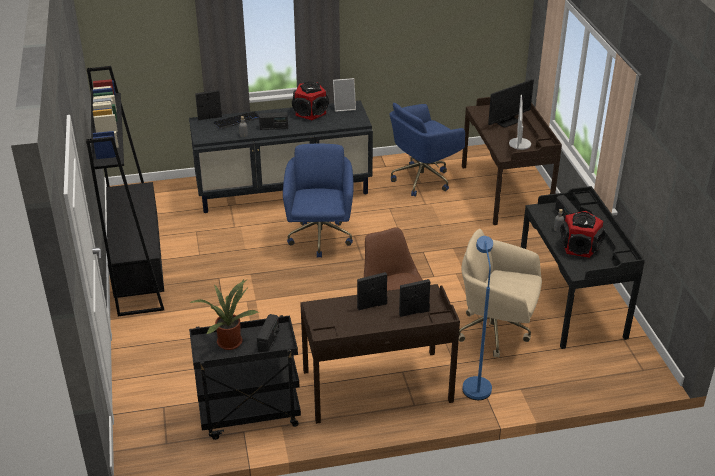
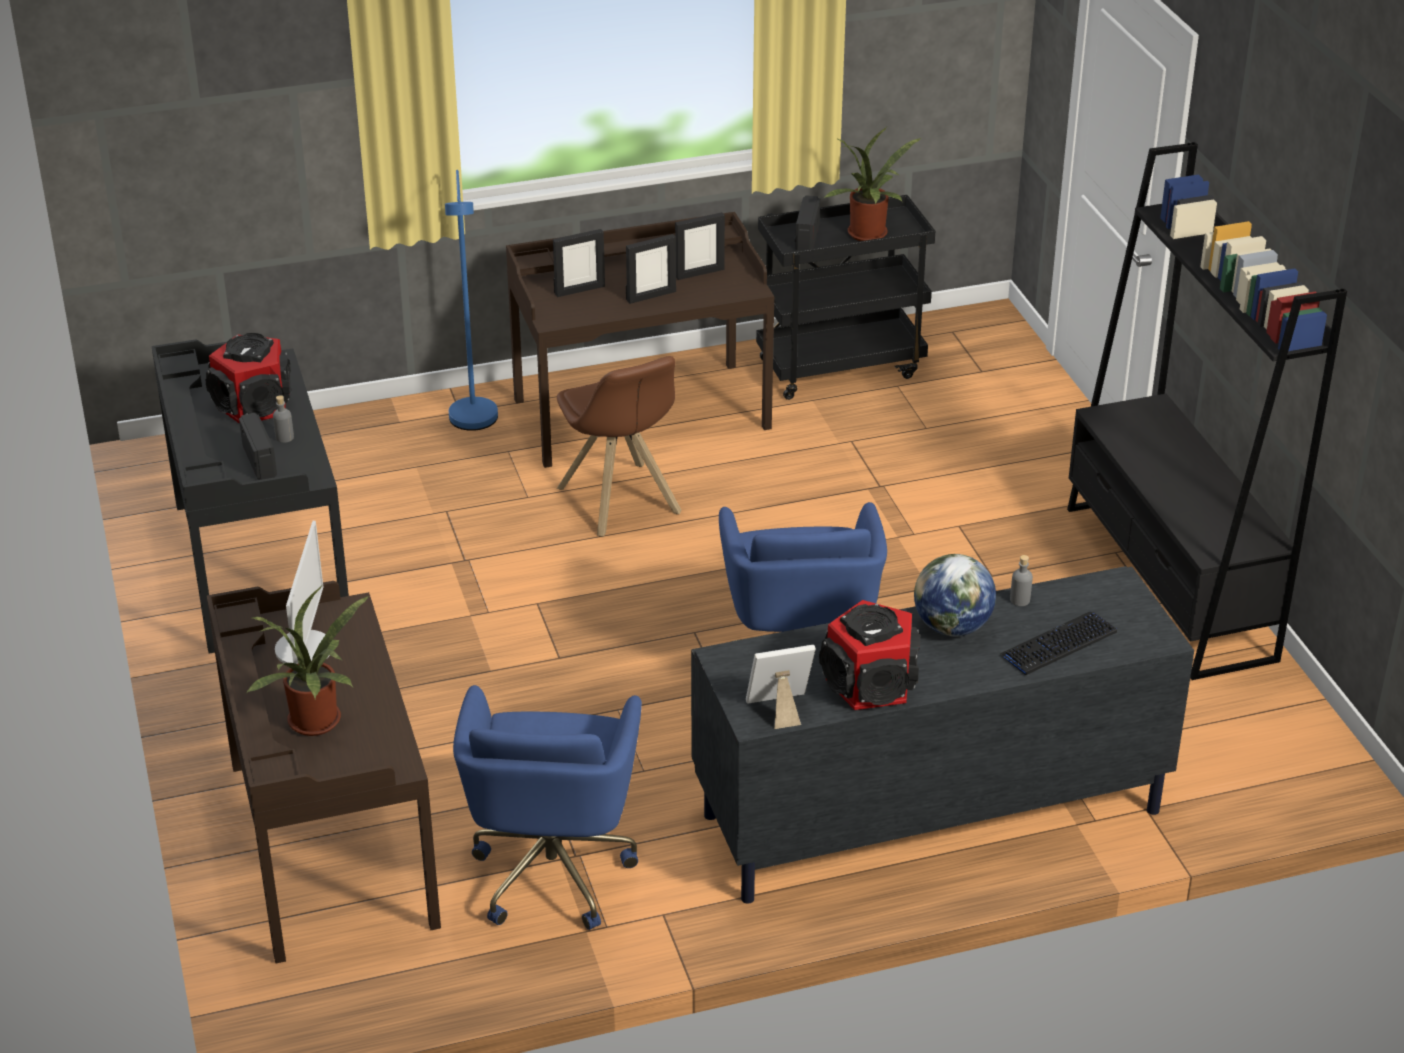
camera: 175 degrees right, 0 degrees up
picture frame [195,90,222,120] -> picture frame moved to [675,212,725,280]
radio [259,112,288,130] -> globe [914,554,996,636]
blue office chair [390,103,465,197] -> blue office chair turned 135 degrees clockwise [453,685,642,930]
beige office chair [459,229,542,357] -> none
monitor [488,79,534,127] -> potted plant [246,586,369,736]

